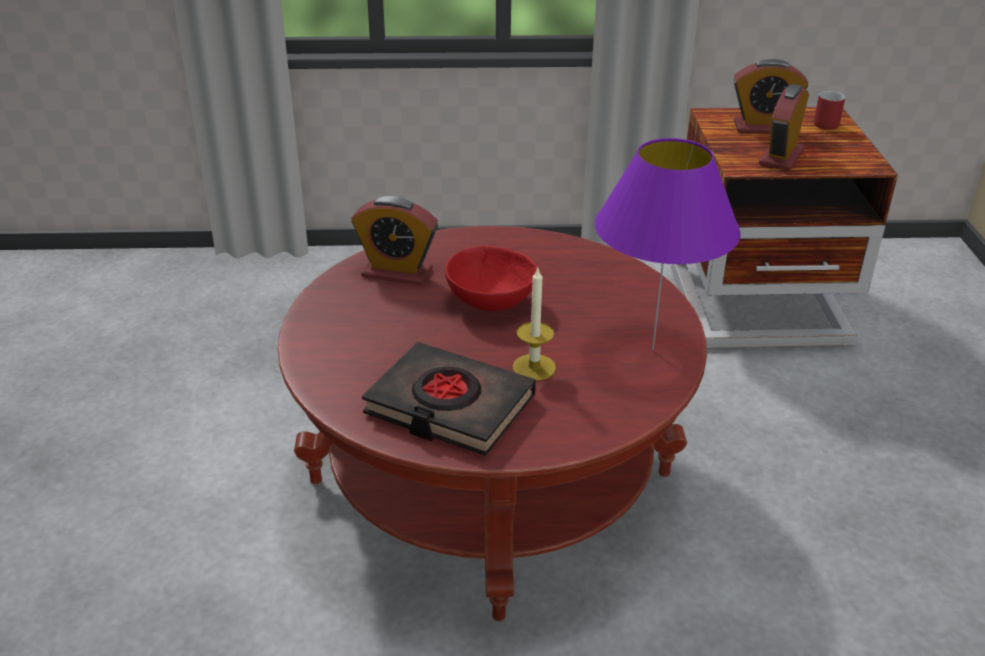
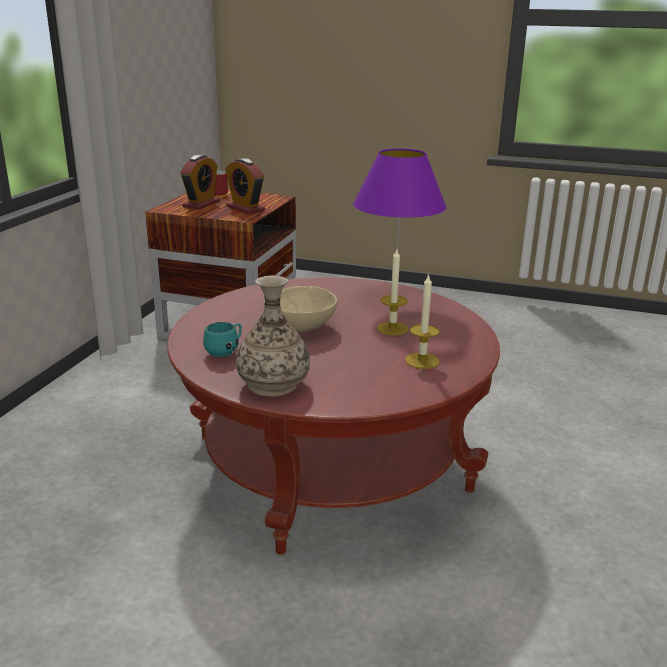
camera: 70 degrees left, 10 degrees down
alarm clock [351,196,438,285] -> turquoise mug [203,322,242,357]
black book [362,342,536,456] -> candle [405,274,440,369]
red bowl [445,246,538,311] -> beige bowl [264,286,337,332]
none -> vase [236,276,310,396]

